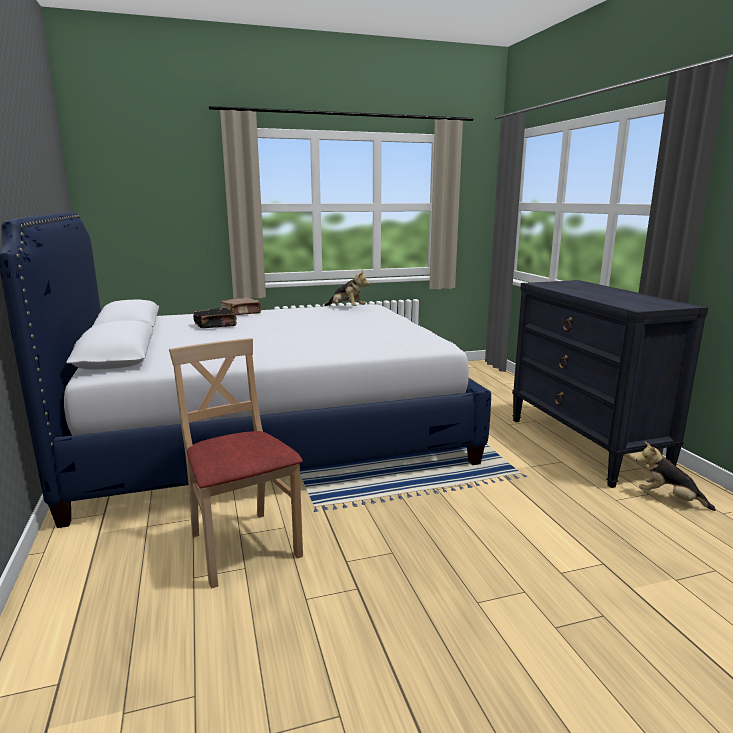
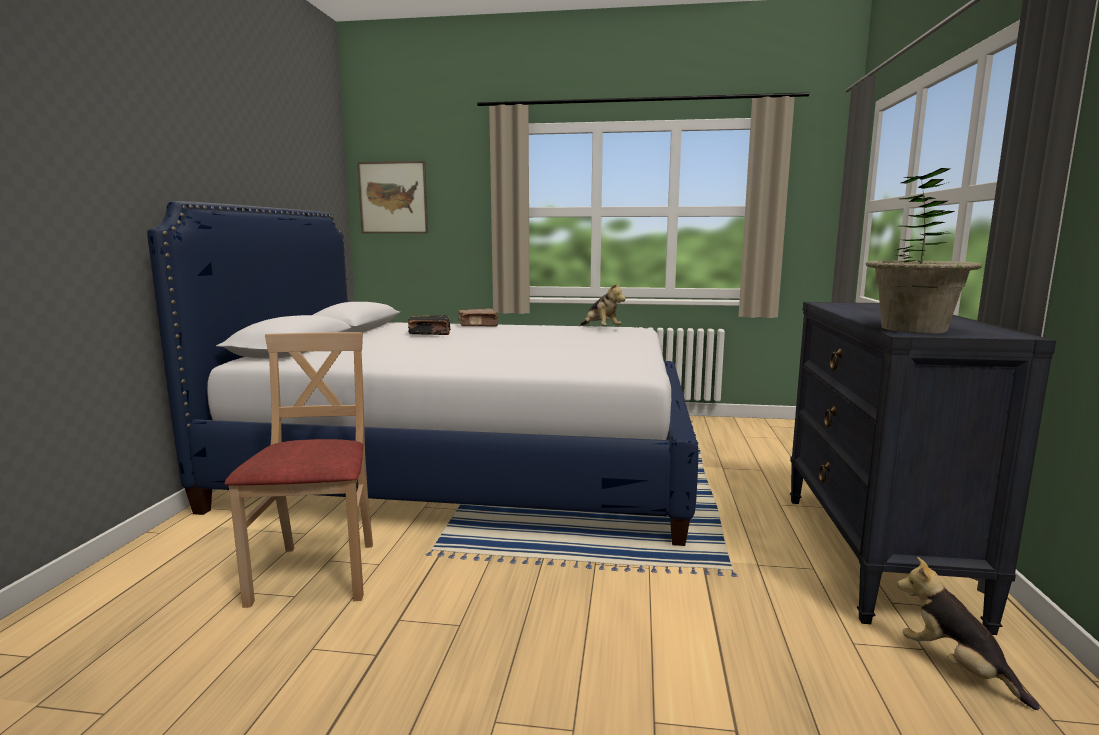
camera: 25 degrees right, 5 degrees down
none -> picture [357,161,428,234]
none -> potted plant [866,168,982,334]

